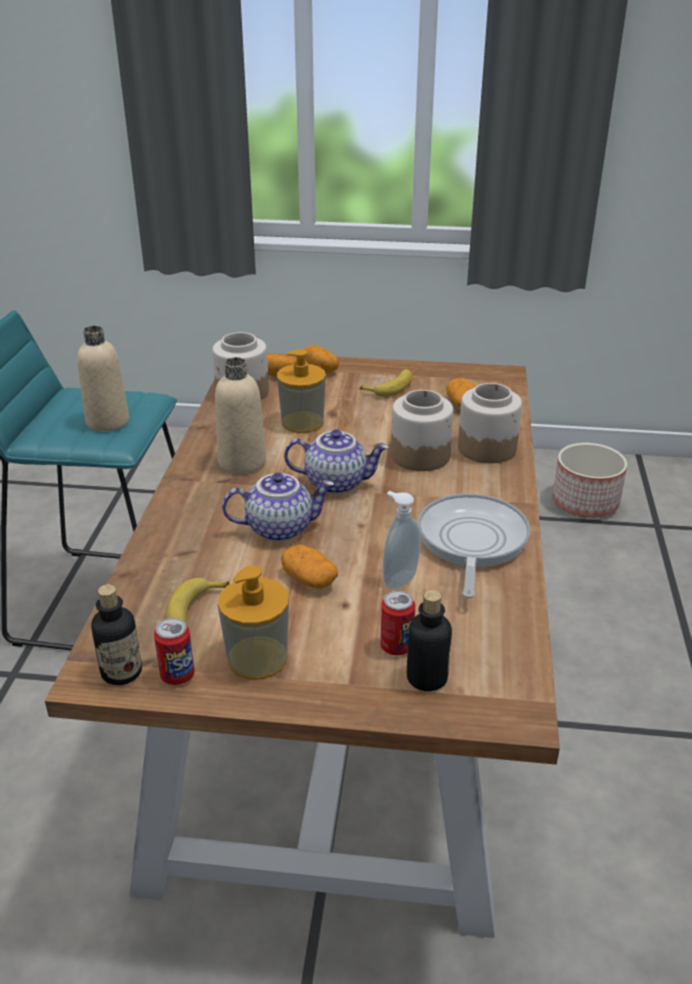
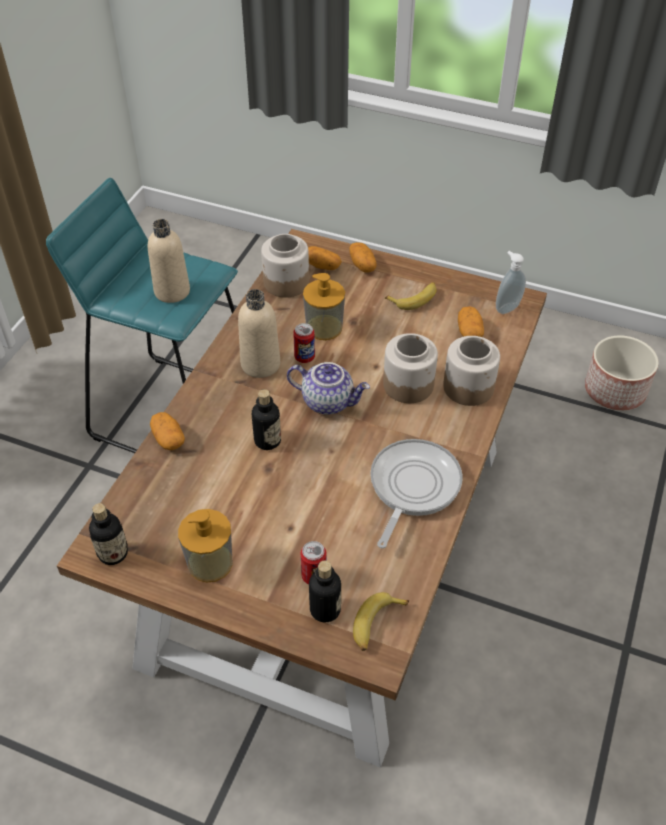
camera: 15 degrees right, 15 degrees up
can [154,618,194,685] -> can moved to [293,323,315,363]
banana [166,578,229,623] -> banana moved to [353,592,409,651]
teapot [222,473,334,542] -> bottle [252,389,281,450]
potato [281,545,338,589] -> potato moved to [150,412,185,450]
soap dispenser [383,491,421,590] -> soap dispenser moved to [496,251,526,314]

